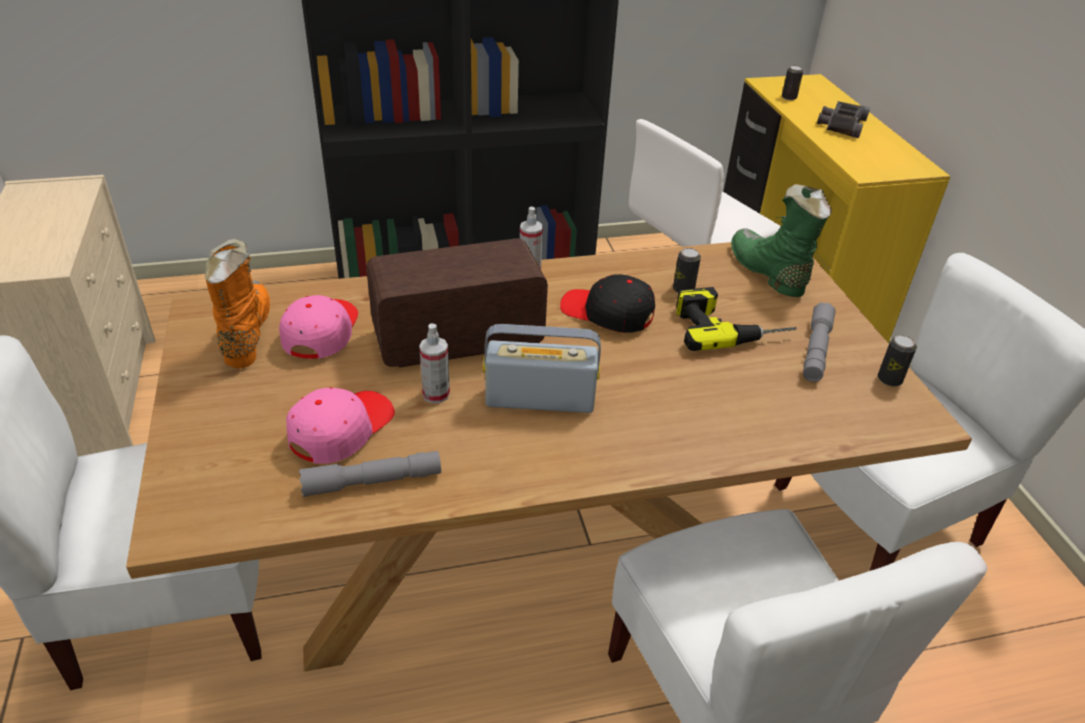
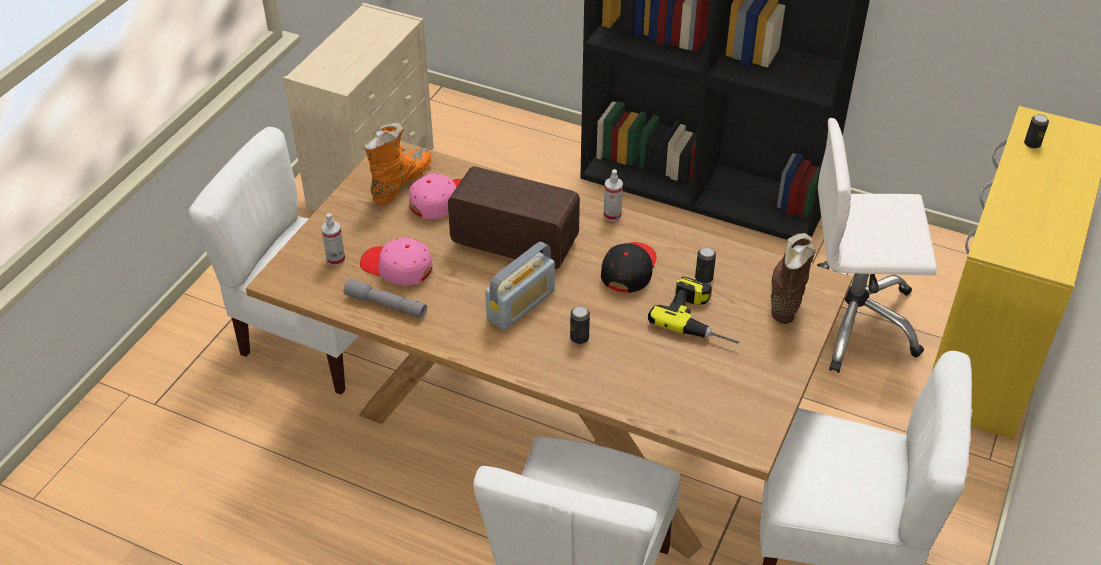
camera: 40 degrees right, 5 degrees up
pink cap [286,388,395,464] -> pink cap turned 135 degrees counterclockwise [360,238,433,286]
spray bottle [419,323,450,403] -> spray bottle moved to [321,213,345,266]
radio [483,324,601,413] -> radio turned 90 degrees clockwise [485,242,555,330]
black cap [560,274,655,333] -> black cap turned 45 degrees clockwise [601,242,657,293]
green boot [731,184,832,297] -> brown boot [771,233,816,324]
grey flashlight [803,302,835,382] -> none
black binoculars [817,101,870,138] -> none
can [878,335,917,386] -> can moved to [570,306,590,344]

